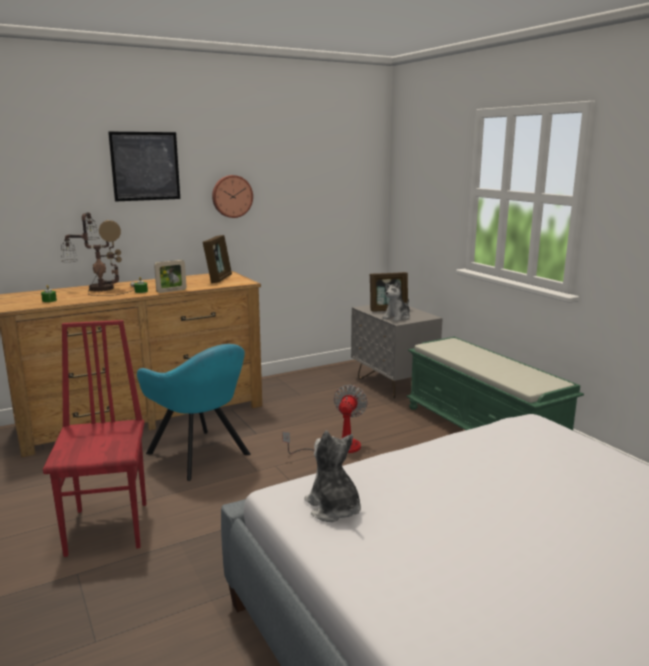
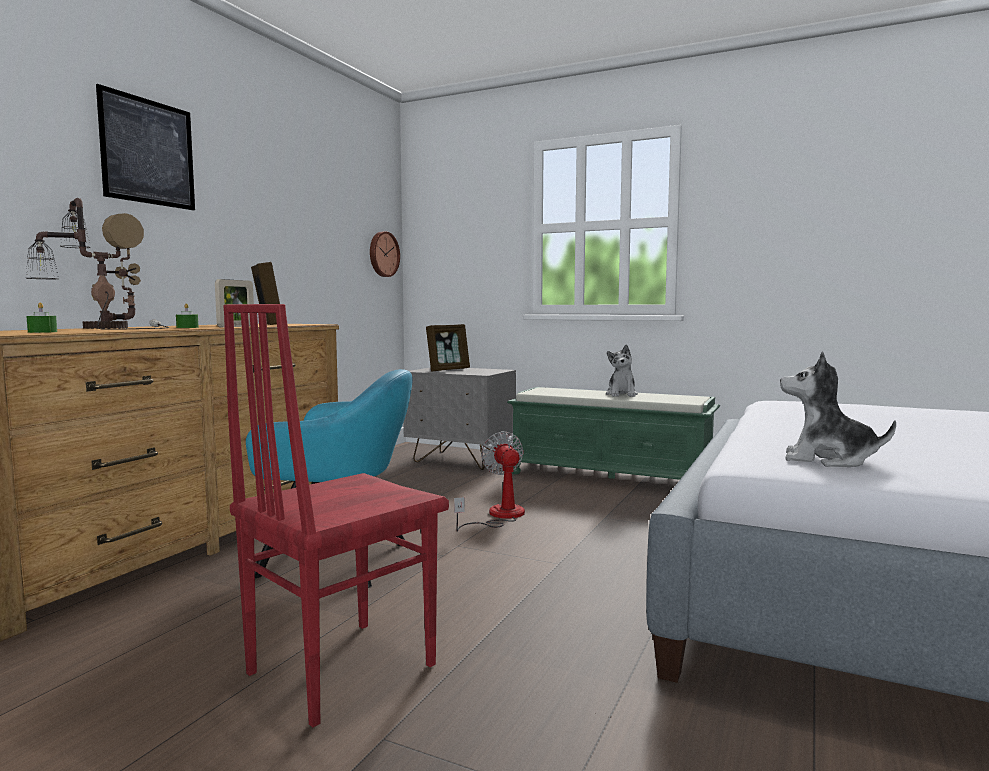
camera: 35 degrees left, 10 degrees down
red chair [43,320,146,557] -> red chair turned 90 degrees counterclockwise [223,304,449,727]
wall clock [212,175,253,218] -> wall clock moved to [370,231,400,277]
plush toy [382,280,410,322] -> plush toy moved to [606,345,638,397]

